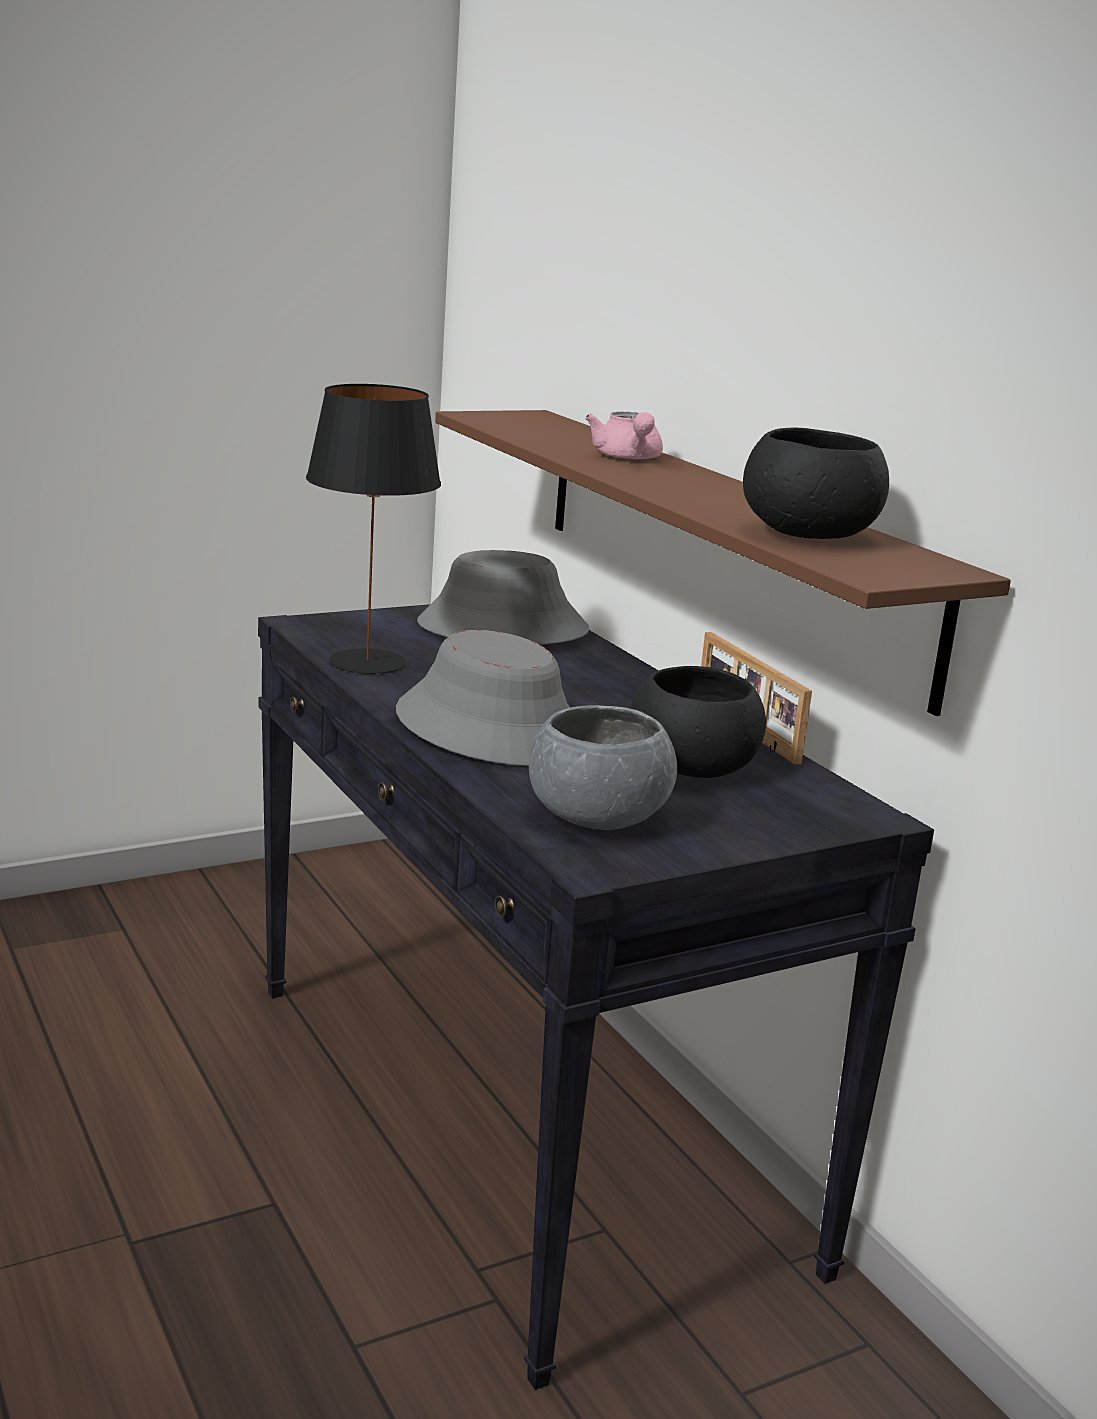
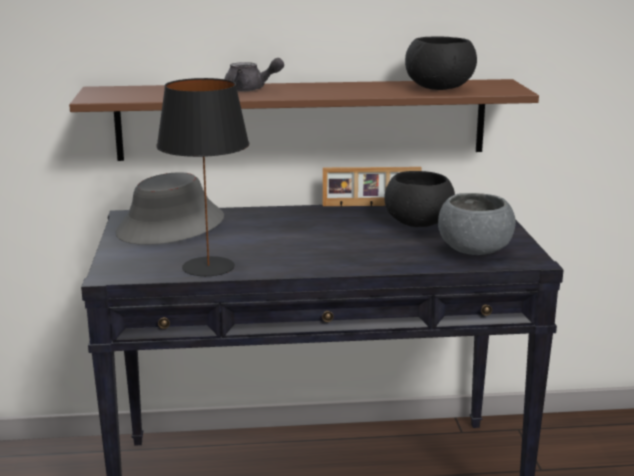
camera: 65 degrees left, 0 degrees up
grey hat [396,630,570,766] -> none
pink teapot [585,412,663,460] -> grey teapot [224,58,284,91]

